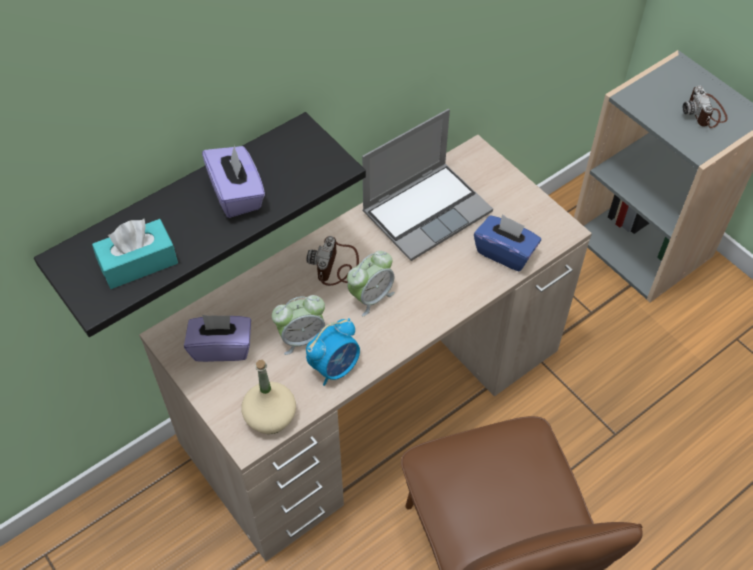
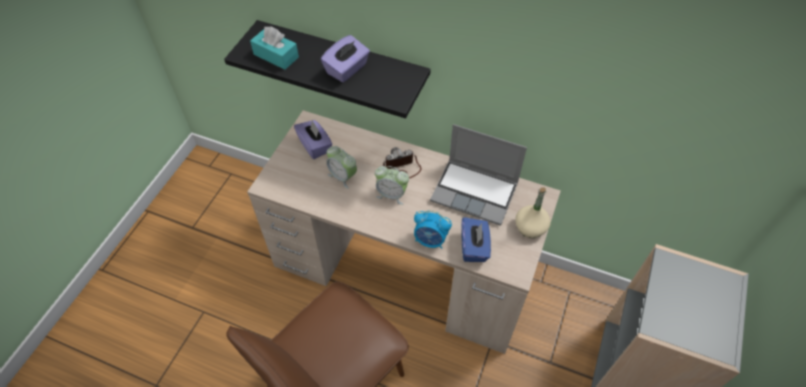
camera: 60 degrees right, 0 degrees up
beige bottle [241,360,296,434] -> beige bottle moved to [515,187,551,238]
alarm clock [306,318,360,386] -> alarm clock moved to [414,210,452,249]
camera [683,85,728,128] -> none

